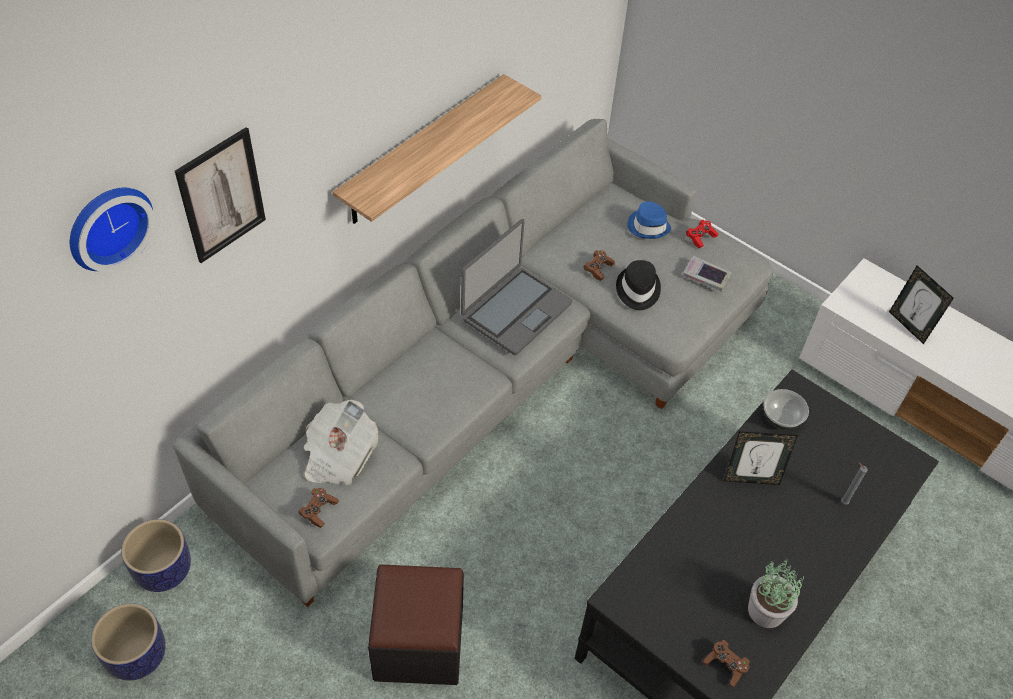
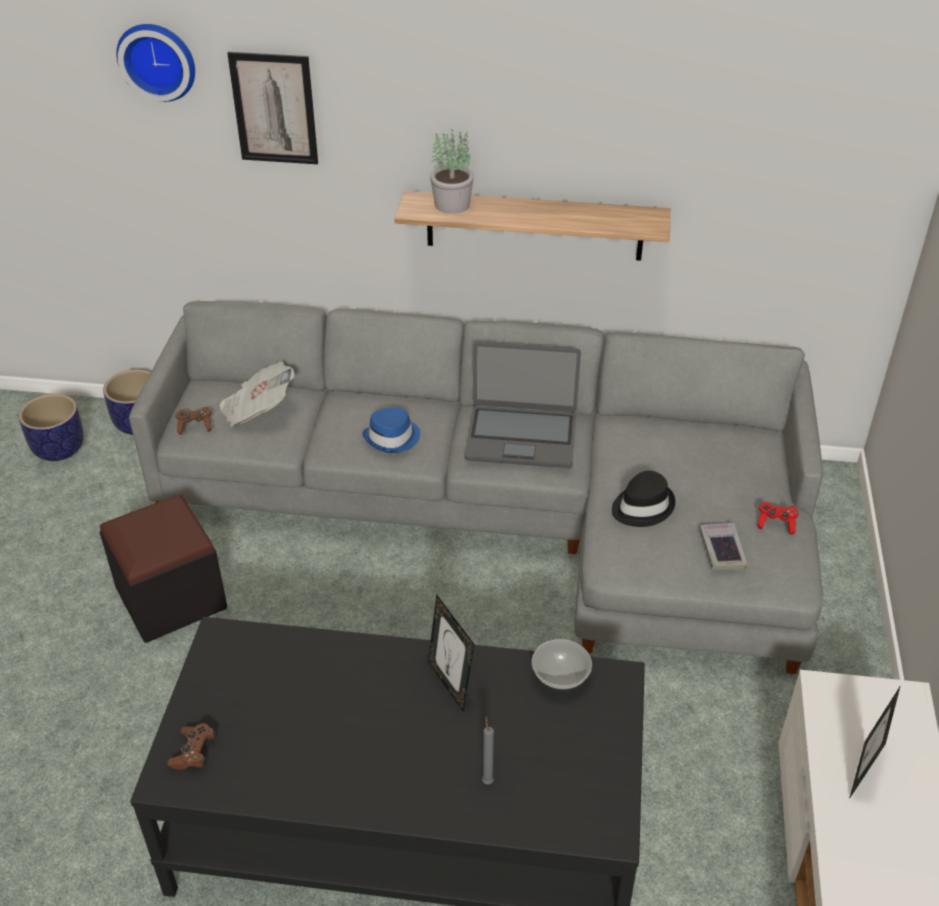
camera: 60 degrees right, 10 degrees down
brown game controller [584,250,615,281] -> none
blue hat [627,201,671,239] -> blue hat moved to [362,407,420,453]
potted plant [748,559,804,628] -> potted plant moved to [430,129,474,214]

